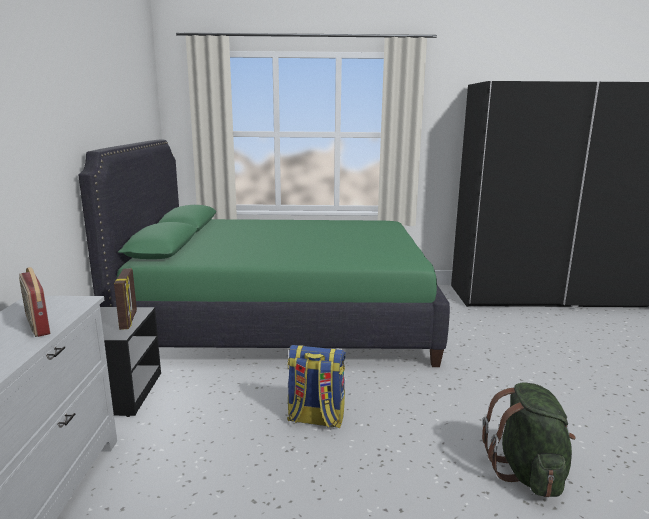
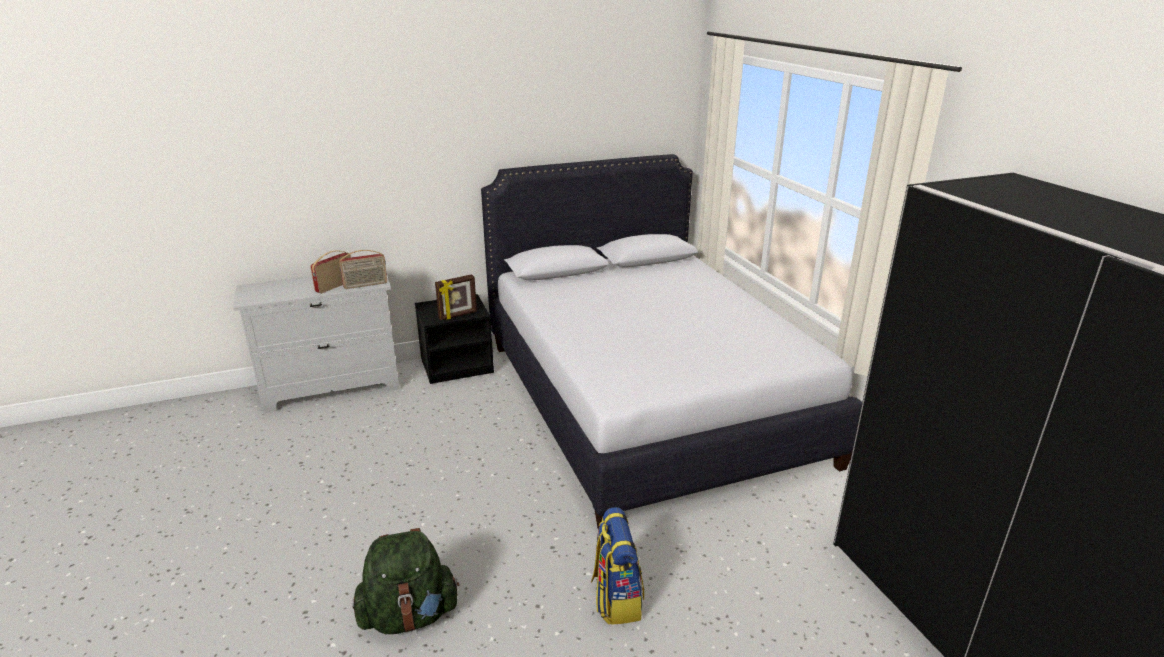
camera: 70 degrees right, 10 degrees up
green bed [78,140,450,367] -> white bed [481,154,862,530]
backpack [287,345,346,428] -> backpack moved to [591,507,644,625]
none -> radio [339,250,387,289]

